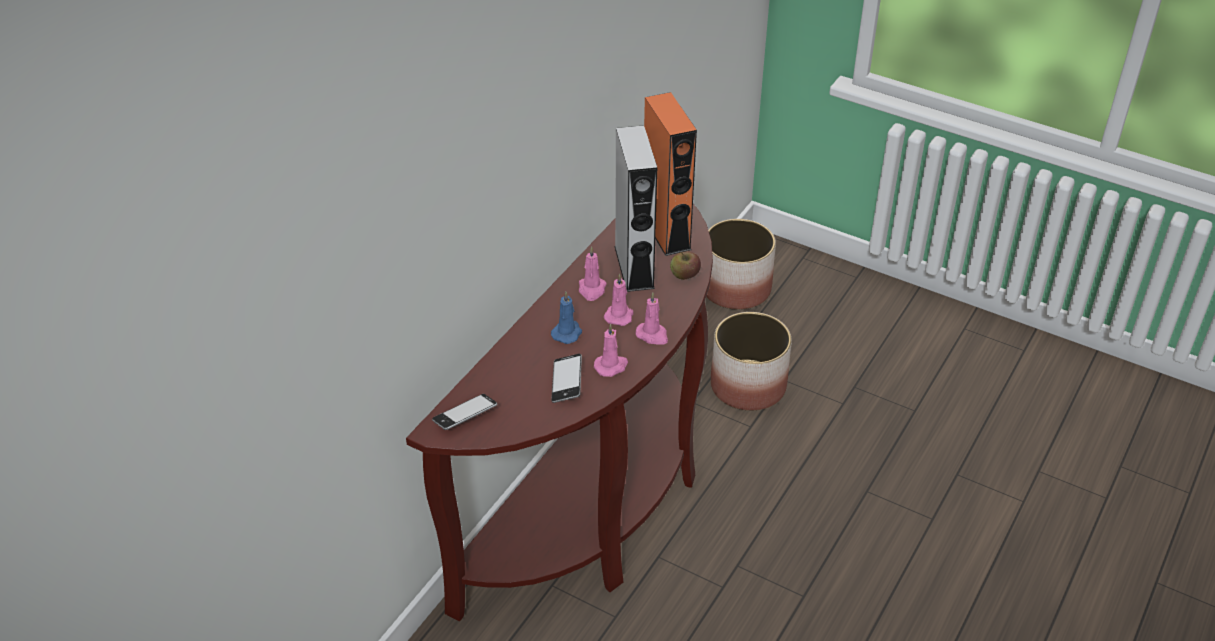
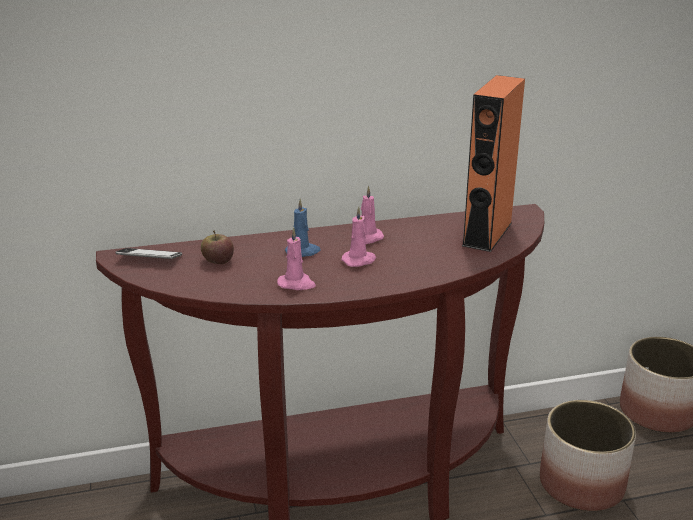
camera: 45 degrees right, 15 degrees down
phone [551,354,582,403] -> none
grey speaker [614,125,657,292] -> none
pink candle [636,292,668,344] -> none
apple [670,252,701,280] -> apple moved to [201,231,234,264]

